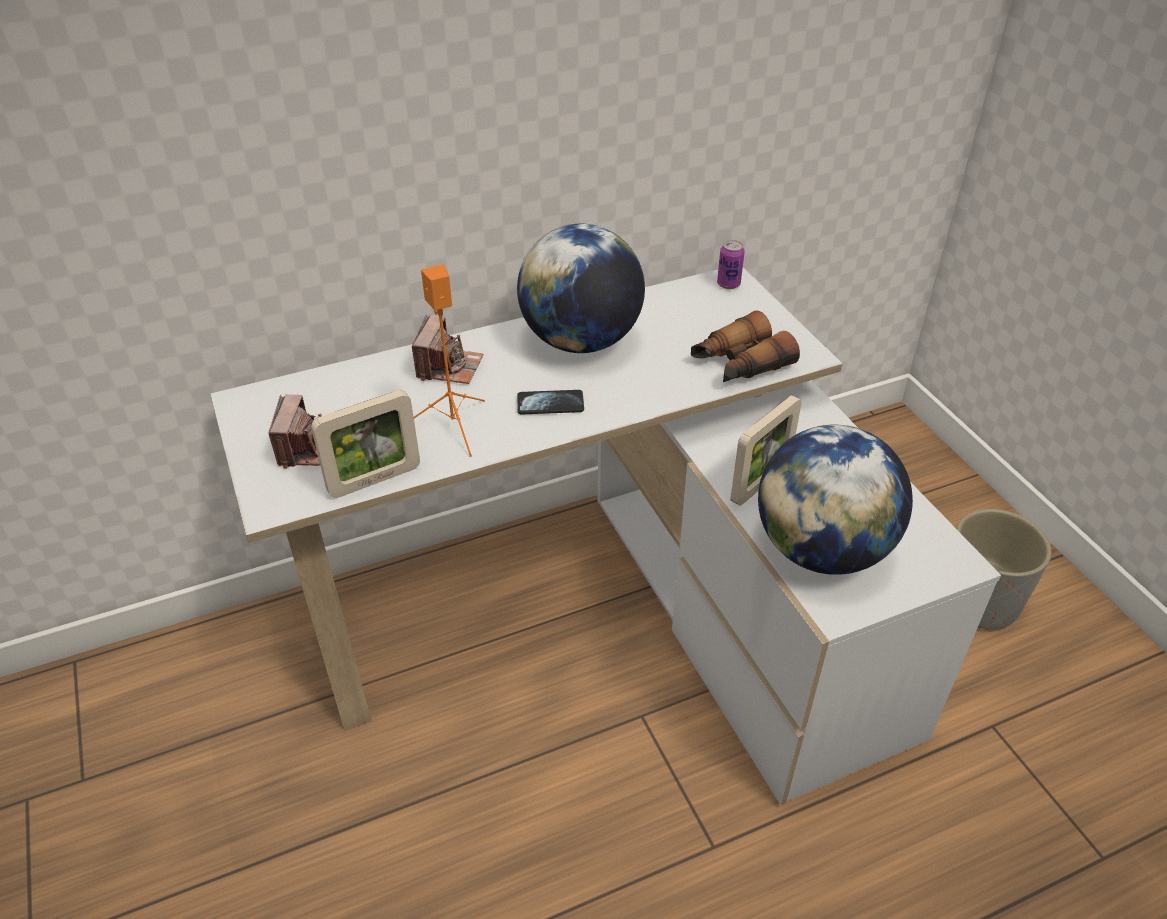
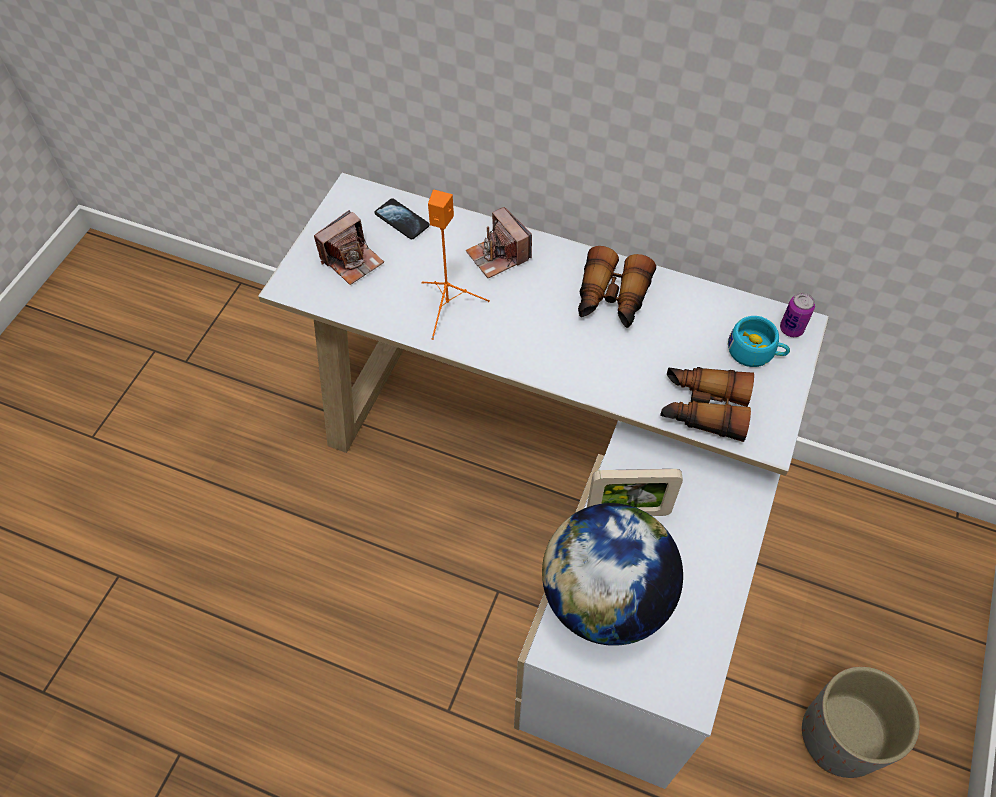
camera: 45 degrees right, 15 degrees up
picture frame [311,390,420,498] -> none
camera [412,315,483,384] -> camera turned 90 degrees clockwise [466,207,532,278]
globe [517,224,645,353] -> binoculars [578,246,656,328]
phone [517,390,584,415] -> phone moved to [375,198,429,239]
none -> turquoise cup [728,316,790,367]

